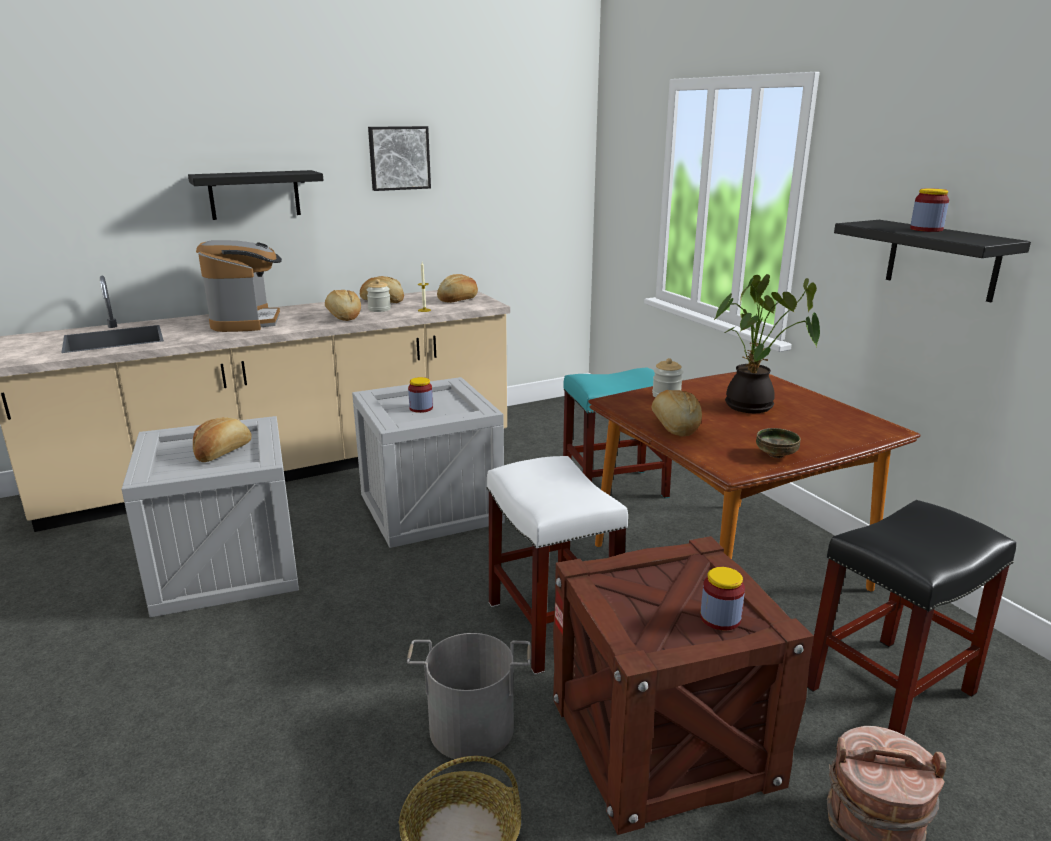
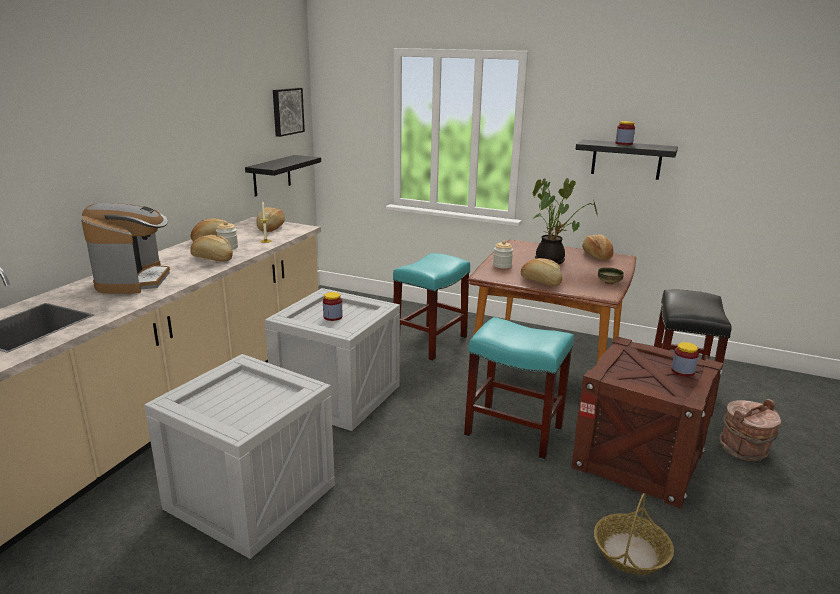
camera: 40 degrees left, 0 degrees up
black shelf [188,170,324,220] -> black shelf moved to [245,155,321,197]
bread [193,417,252,462] -> bread moved to [582,234,614,260]
coffee machine [196,240,282,332] -> coffee machine turned 45 degrees clockwise [81,203,170,294]
picture [368,126,431,191] -> picture moved to [273,88,305,137]
grey bucket [407,633,531,759] -> none
white stool [486,456,628,674] -> turquoise stool [464,317,574,460]

